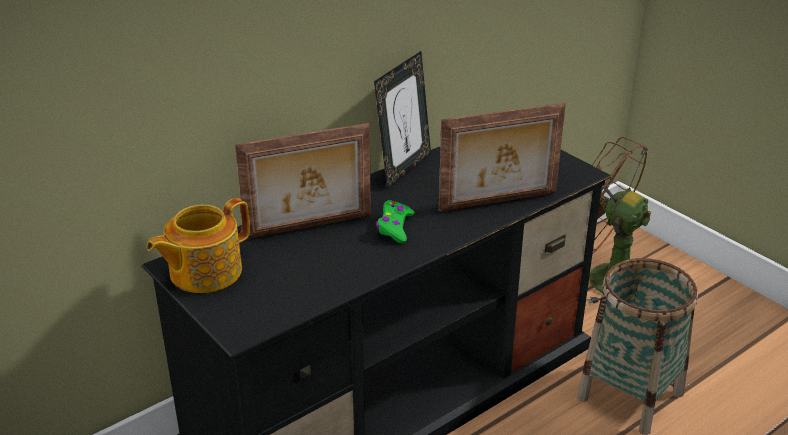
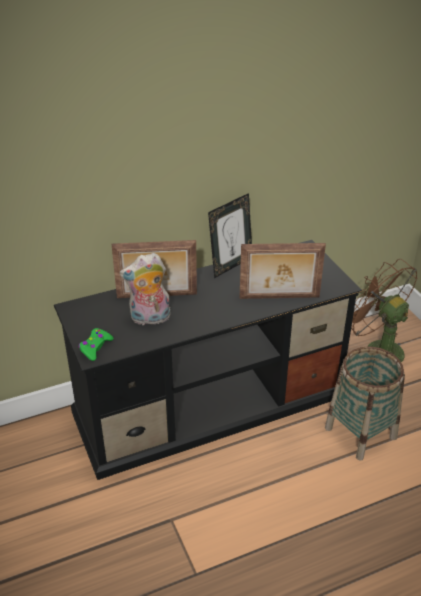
camera: 15 degrees right, 5 degrees up
teapot [146,198,250,293] -> none
green game controller [376,200,415,243] -> green game controller moved to [79,328,114,361]
none -> plush toy [119,253,171,325]

